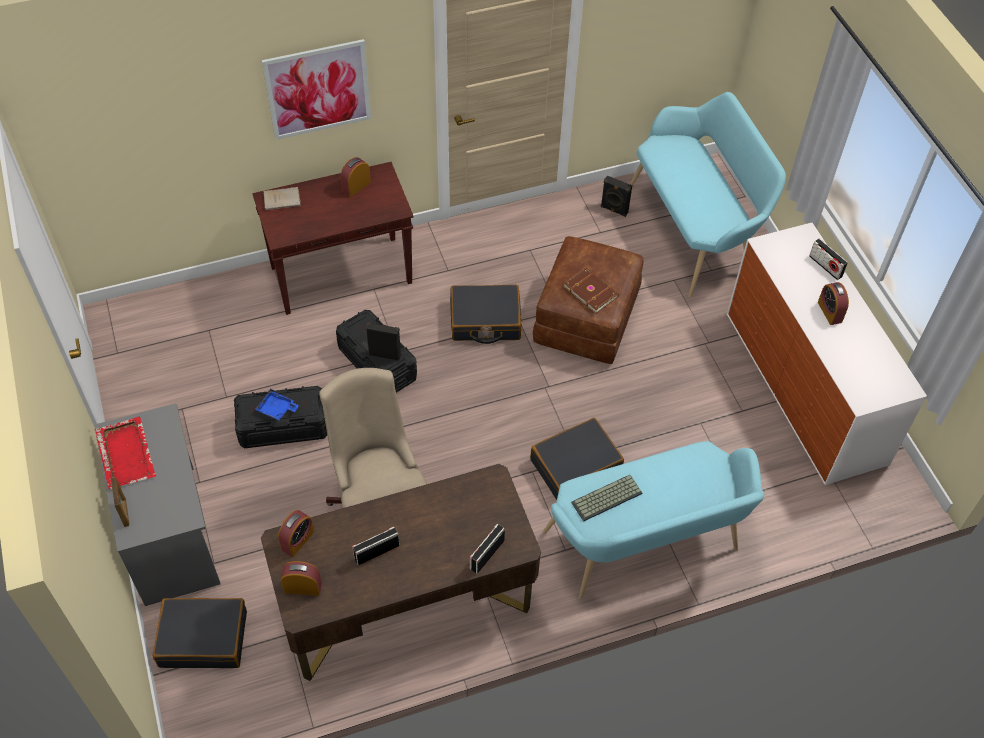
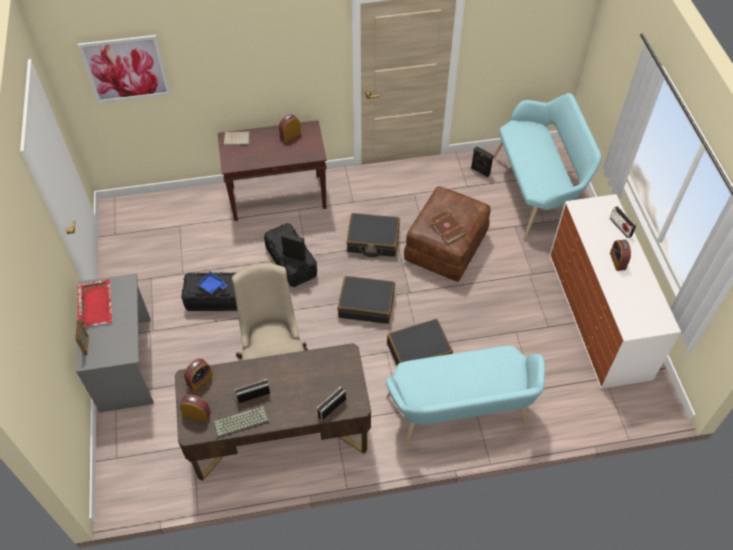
camera: 10 degrees right, 0 degrees up
black suitcase [153,597,247,668] -> black suitcase moved to [338,276,395,324]
picture [262,39,371,140] -> picture moved to [78,35,171,103]
keyboard [571,475,642,522] -> keyboard moved to [212,406,269,439]

